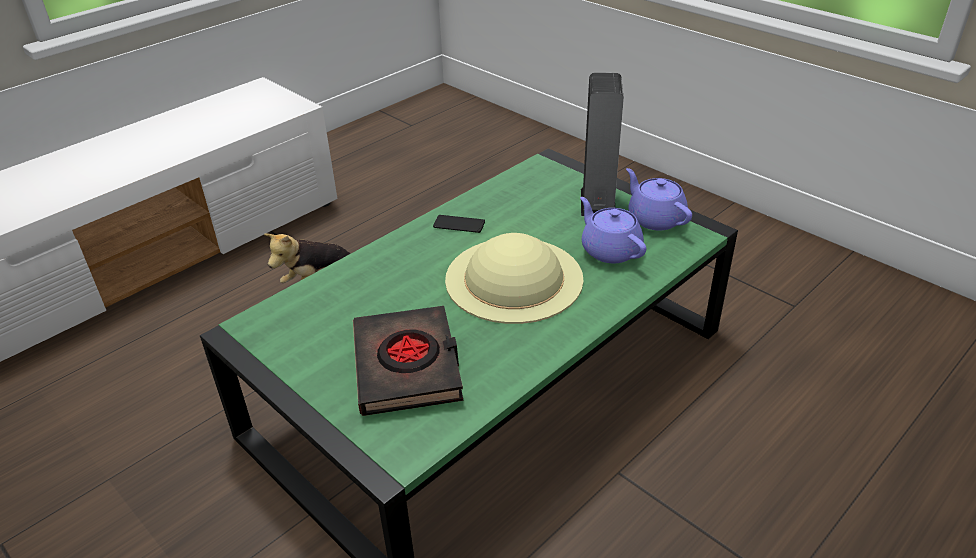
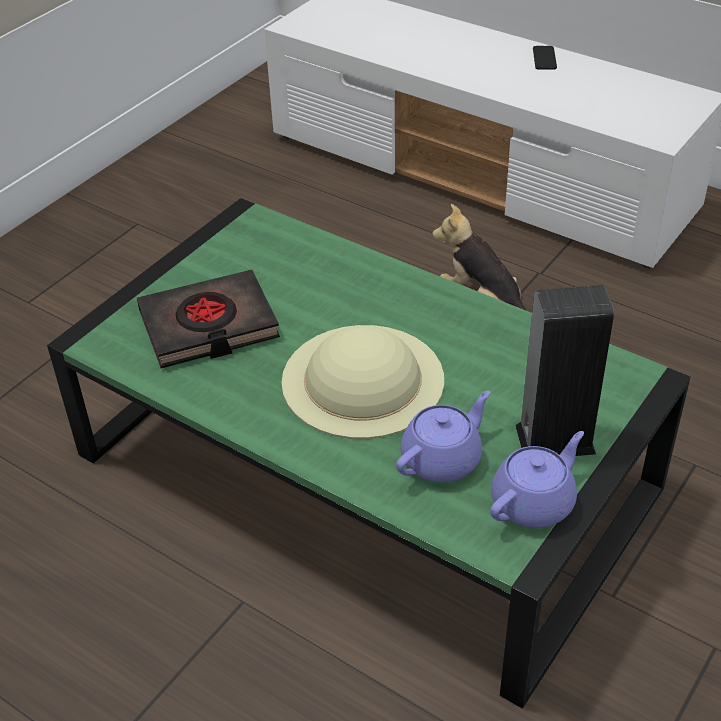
camera: 80 degrees right, 5 degrees up
phone [433,215,485,233] -> phone moved to [533,46,557,70]

